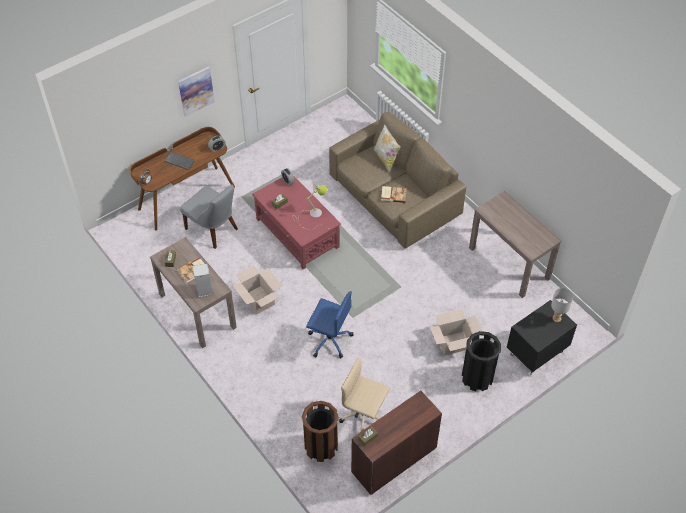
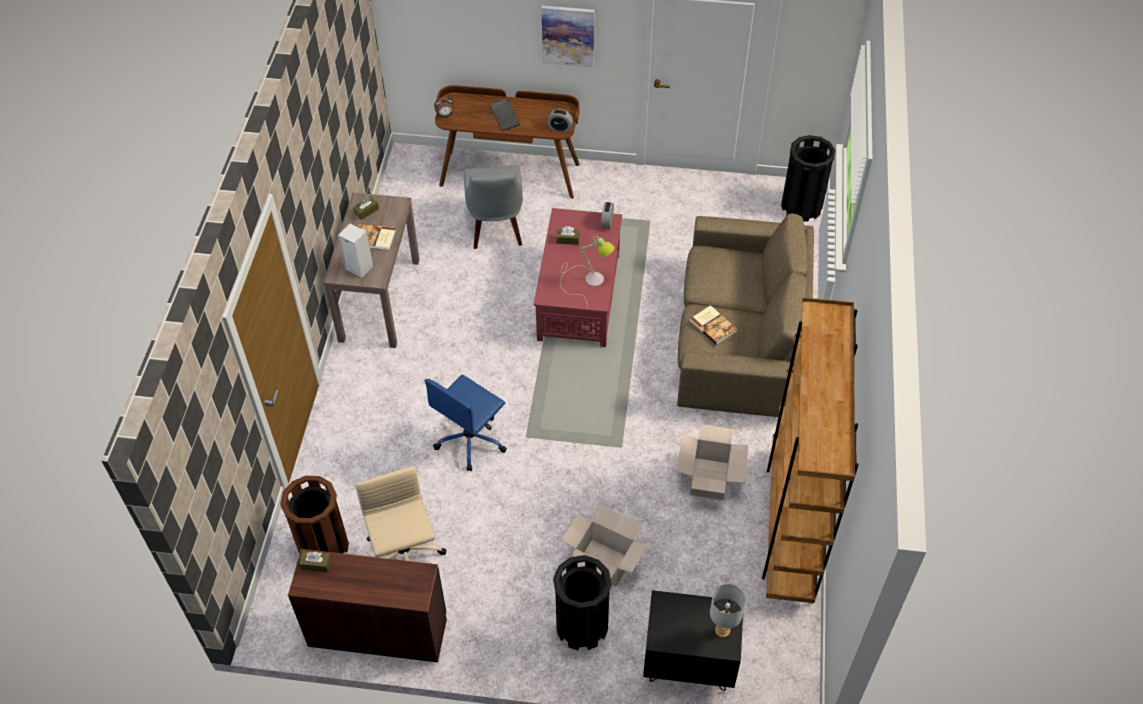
camera: 45 degrees right, 0 degrees up
cardboard box [232,266,282,314] -> cardboard box moved to [677,424,749,500]
blue office chair [306,291,354,358] -> blue office chair turned 60 degrees clockwise [424,375,507,471]
pillow [373,124,401,172] -> none
brown console table [469,191,561,298] -> brown bookcase [762,297,859,603]
none -> black trash can [781,135,835,222]

